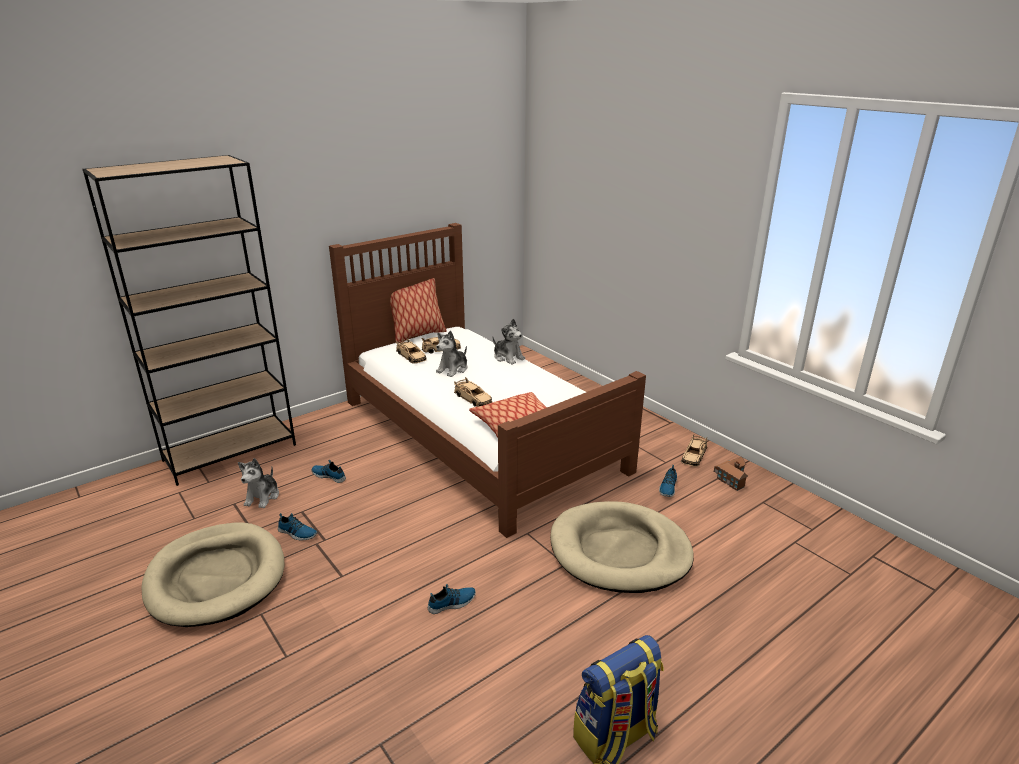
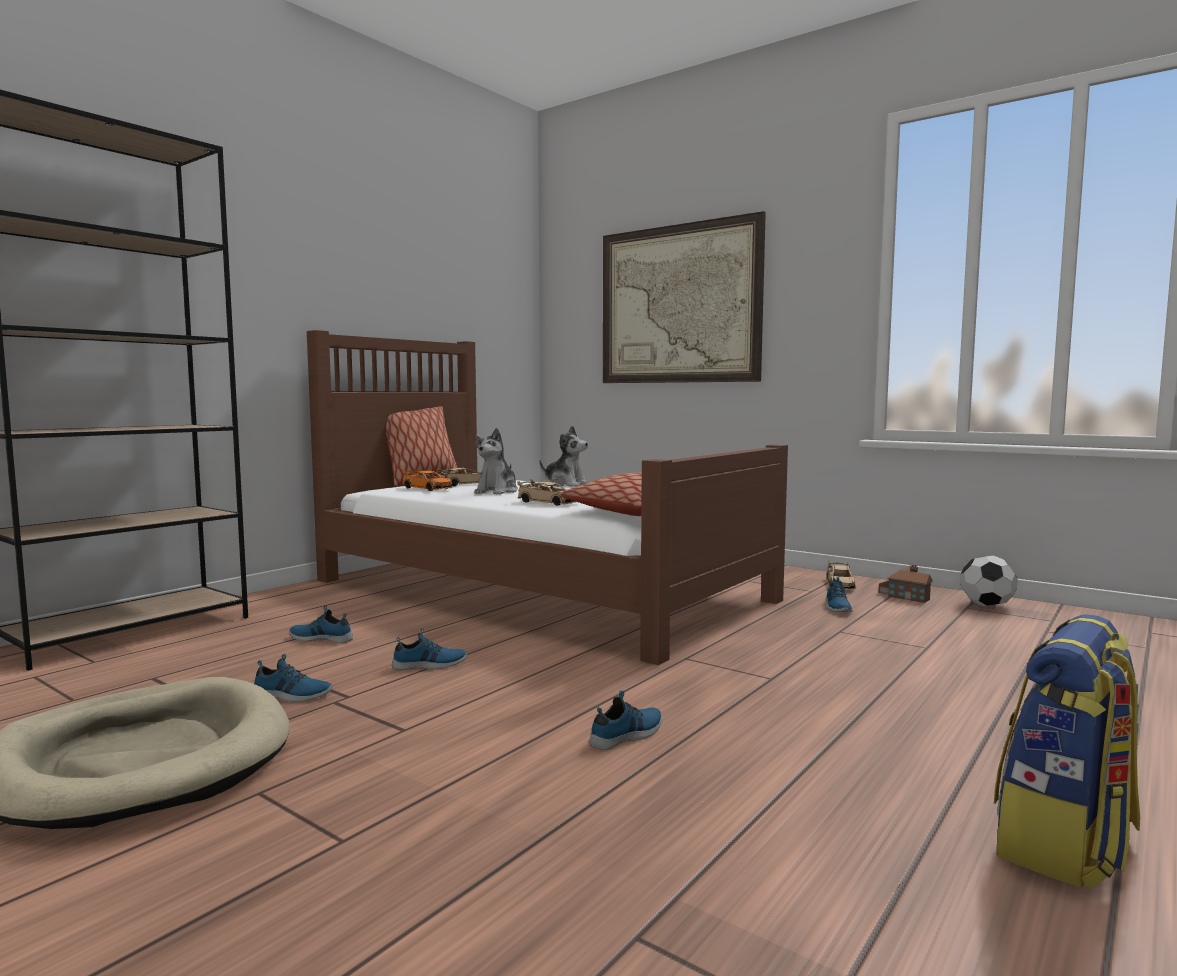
camera: 15 degrees left, 20 degrees down
plush toy [238,458,279,508] -> none
beige toy car [396,338,427,364] -> orange toy car [402,469,453,491]
beige dog bed [550,501,694,593] -> none
none -> shoe [392,628,467,670]
none -> picture [603,211,766,383]
none -> football [960,556,1018,606]

